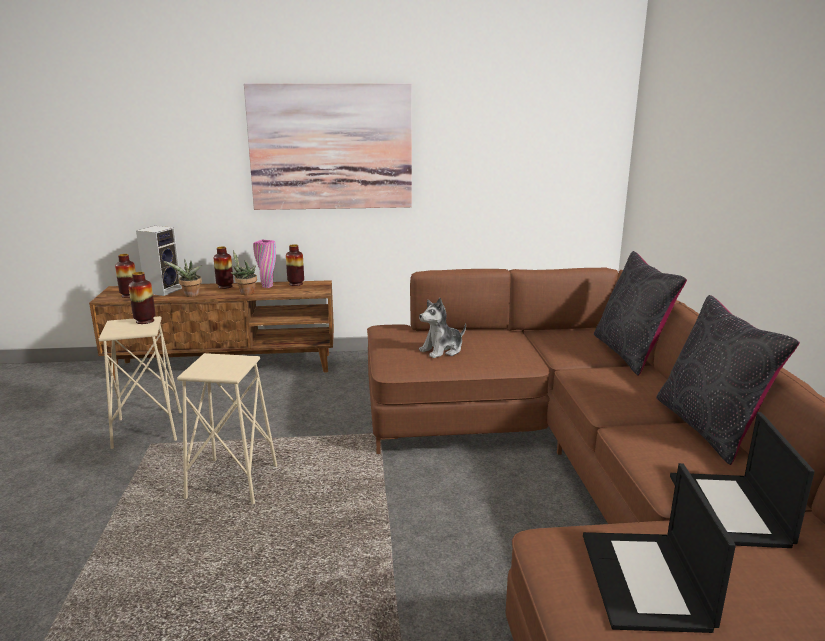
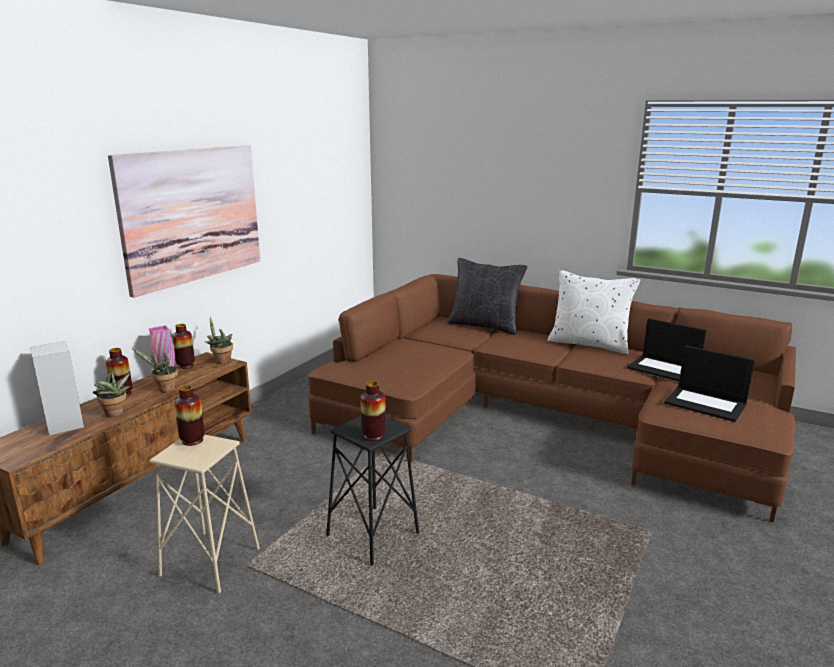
camera: 55 degrees left, 0 degrees up
vase [115,254,136,298] -> vase moved to [360,381,386,441]
beige stool [177,353,277,504] -> black stool [326,416,419,565]
plush toy [419,298,466,358] -> none
black pillow [656,295,800,465] -> white pillow [547,270,640,354]
none -> potted plant [205,317,233,364]

